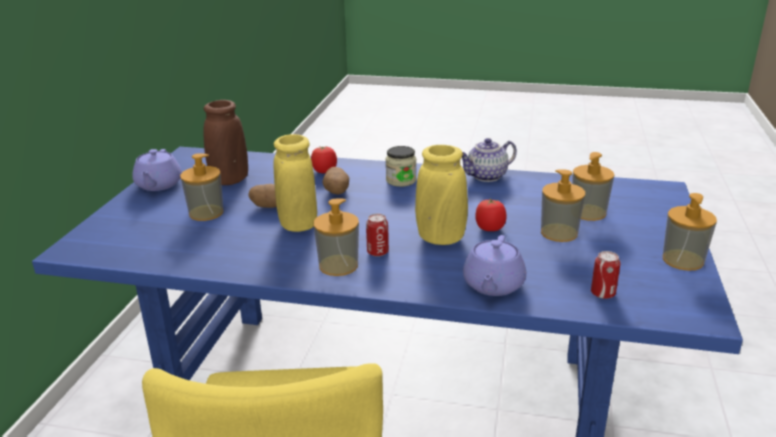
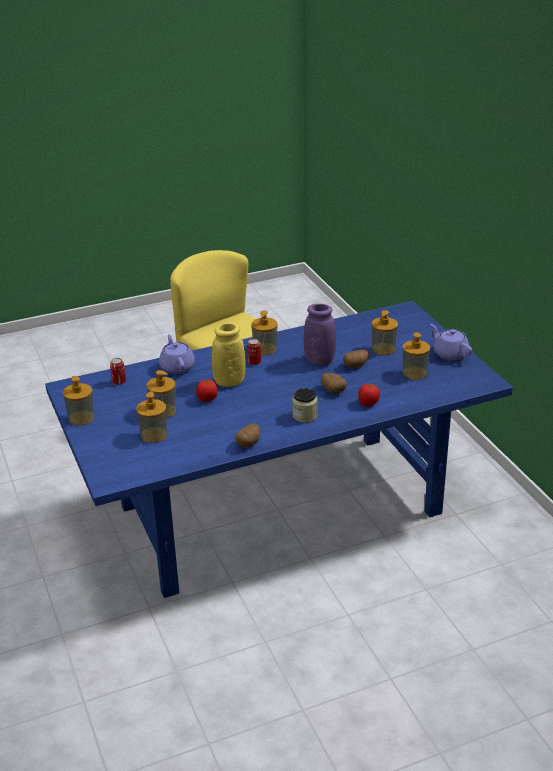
camera: 145 degrees right, 5 degrees up
brown vase [203,100,248,185] -> soap dispenser [403,332,430,380]
yellow vase [273,134,317,232] -> purple vase [304,304,336,366]
teapot [462,138,517,182] -> potato [235,423,260,447]

